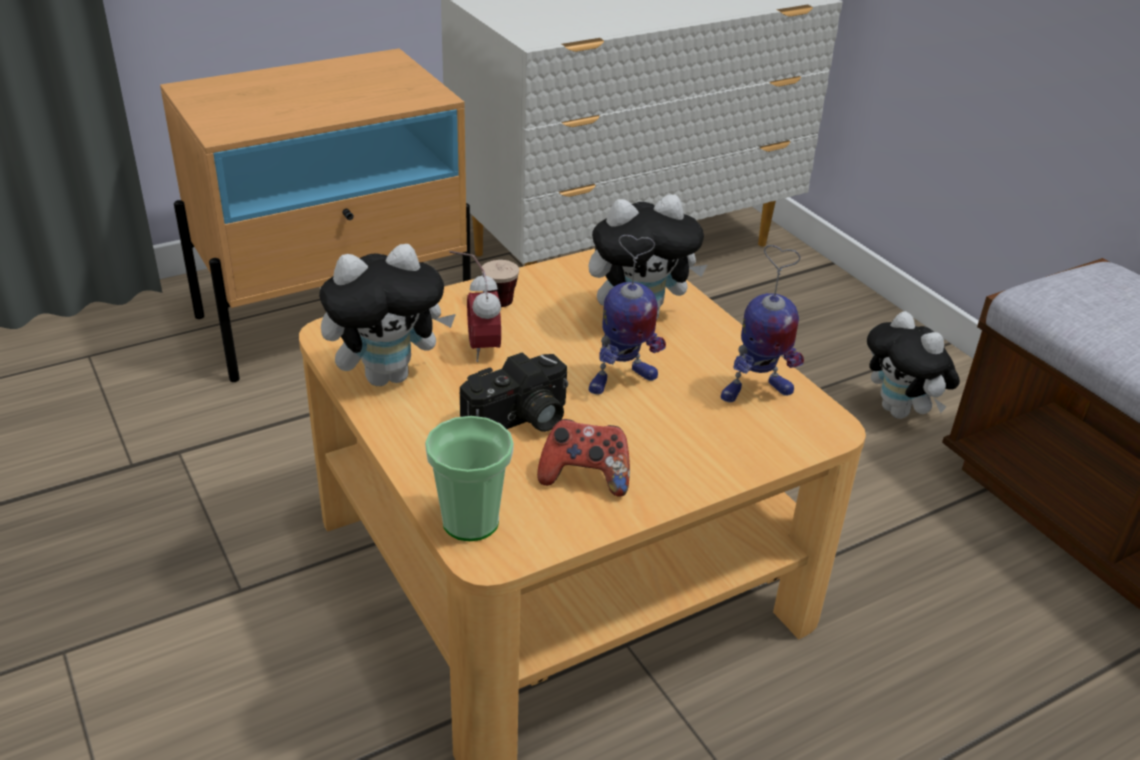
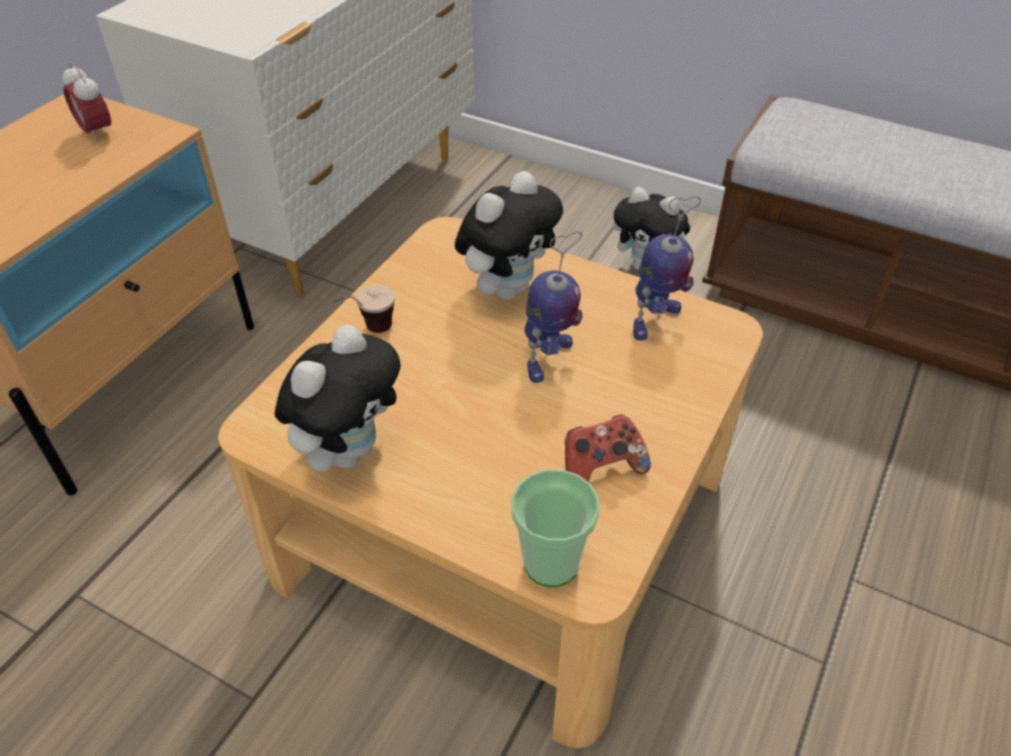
camera: 30 degrees left, 10 degrees up
camera [459,352,568,432] -> none
alarm clock [467,271,501,362] -> alarm clock moved to [62,62,111,143]

